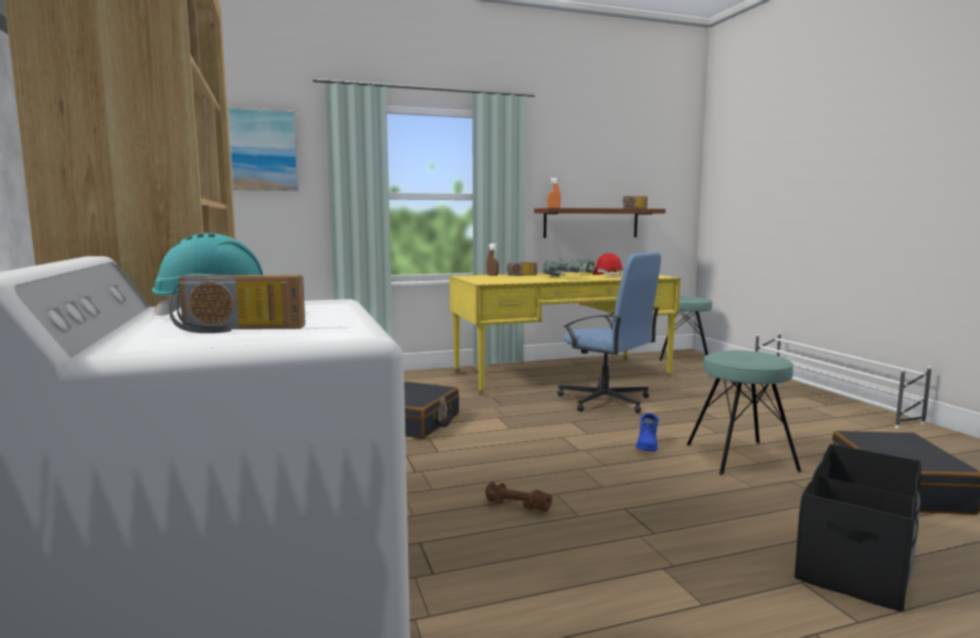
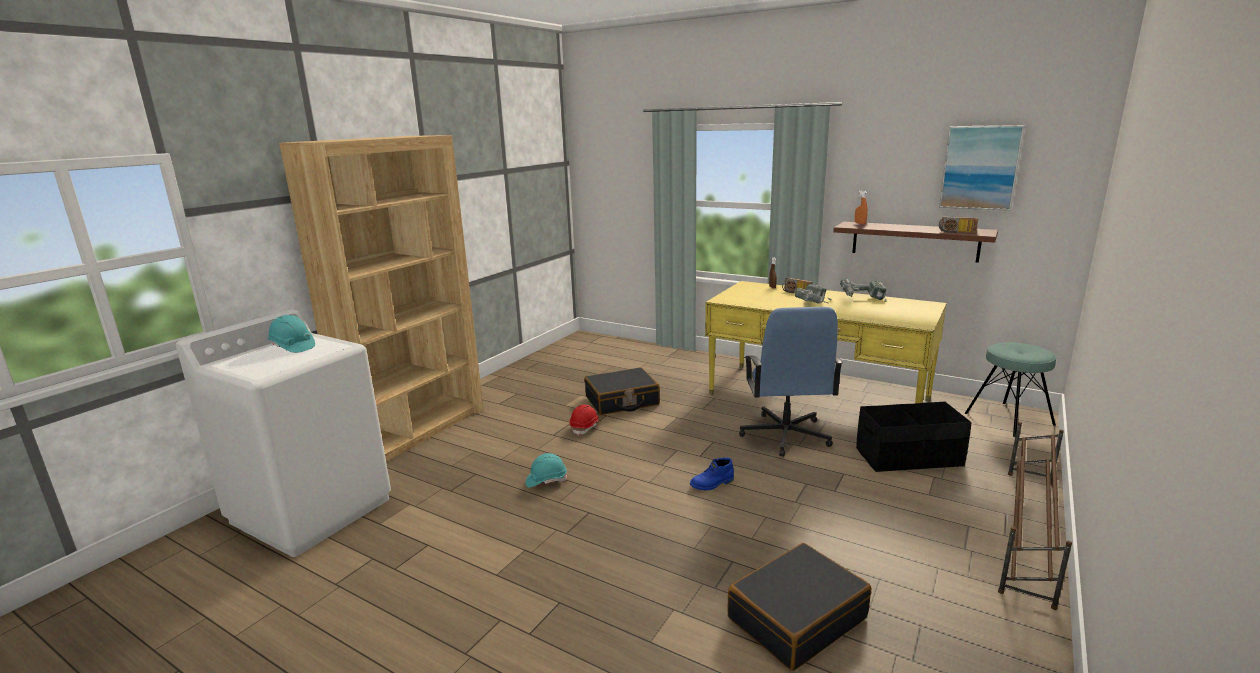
camera: 50 degrees right, 10 degrees up
radio [169,275,305,333] -> none
picture [227,107,299,191] -> picture moved to [939,125,1025,211]
brown dumbbell [485,482,552,511] -> turquoise hard hat [526,453,568,488]
red hard hat [592,253,623,278] -> red hard hat moved to [569,405,599,436]
turquoise stool [687,350,802,475] -> none
white shoe rack [755,332,932,429] -> brown shoe rack [998,422,1072,610]
black storage box [794,444,921,612] -> black storage box moved to [856,402,972,472]

